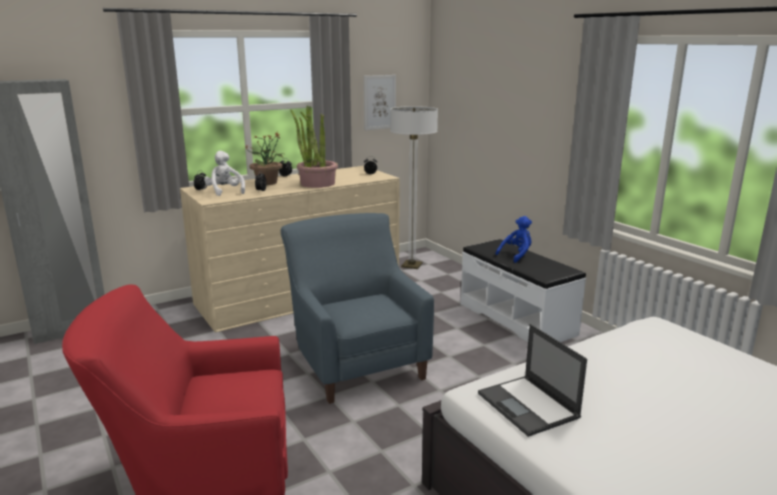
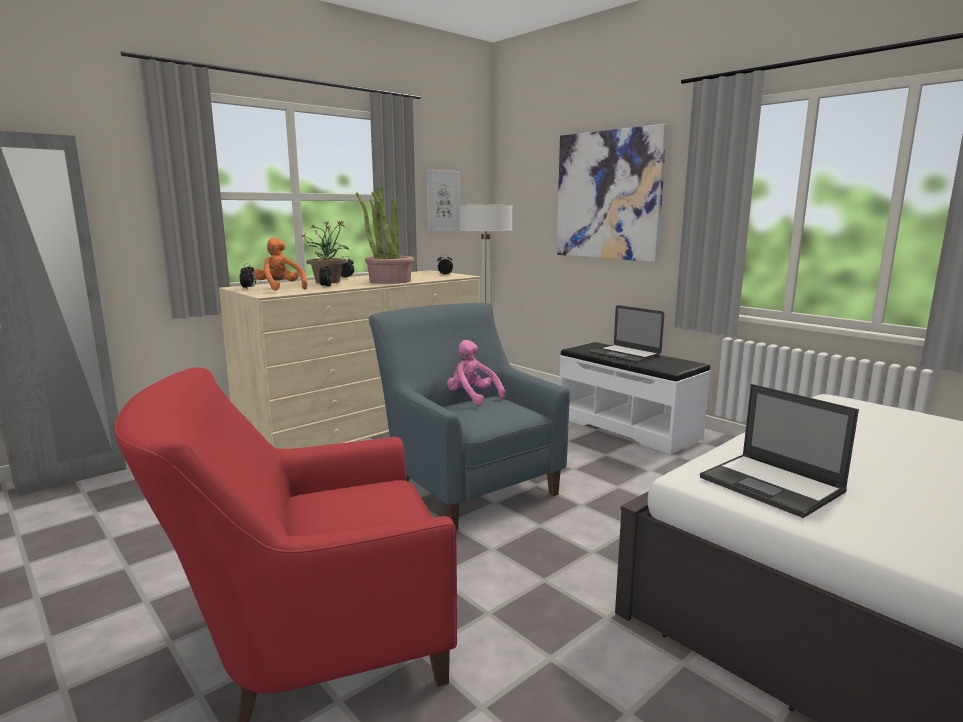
camera: 10 degrees left, 5 degrees down
white plush toy [204,150,245,196] -> orange plush toy [254,237,307,290]
blue plush toy [496,216,532,263] -> laptop [590,305,664,362]
none -> pink plush toy [447,340,506,405]
none -> picture [556,124,667,262]

